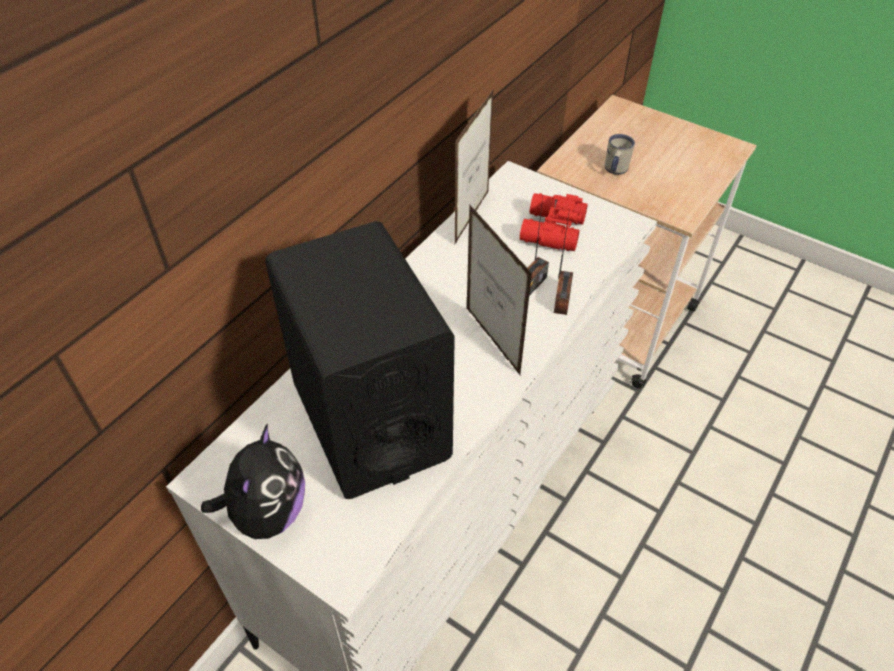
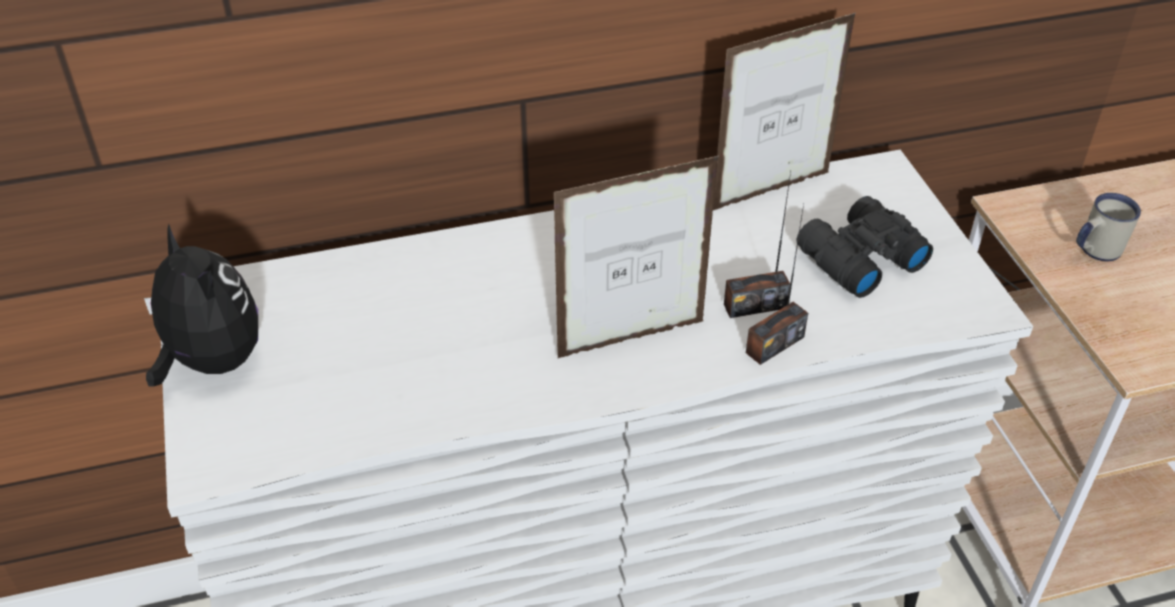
camera: 40 degrees right, 5 degrees down
plush toy [201,424,305,539] -> plush toy turned 90 degrees counterclockwise [144,224,258,387]
black speaker [265,221,455,499] -> none
picture frame [467,205,532,376] -> picture frame turned 120 degrees counterclockwise [554,156,719,358]
red binoculars [520,193,588,251] -> black binoculars [796,196,933,298]

